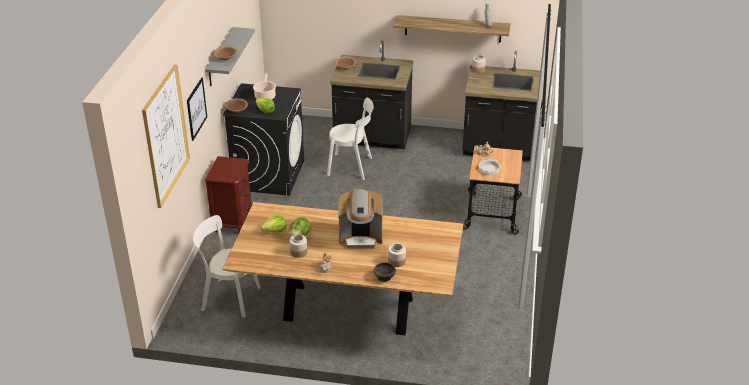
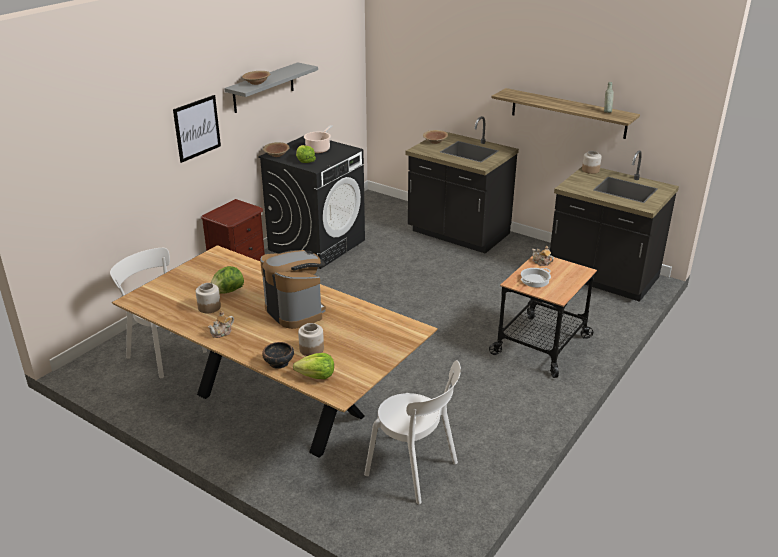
camera: 25 degrees right, 5 degrees down
picture [142,65,190,208] -> none
lettuce [260,215,286,233] -> lettuce moved to [293,353,334,379]
white chair [327,98,374,180] -> white chair moved to [364,360,461,504]
coffee machine [338,188,383,249] -> coffee machine turned 150 degrees counterclockwise [260,250,326,329]

